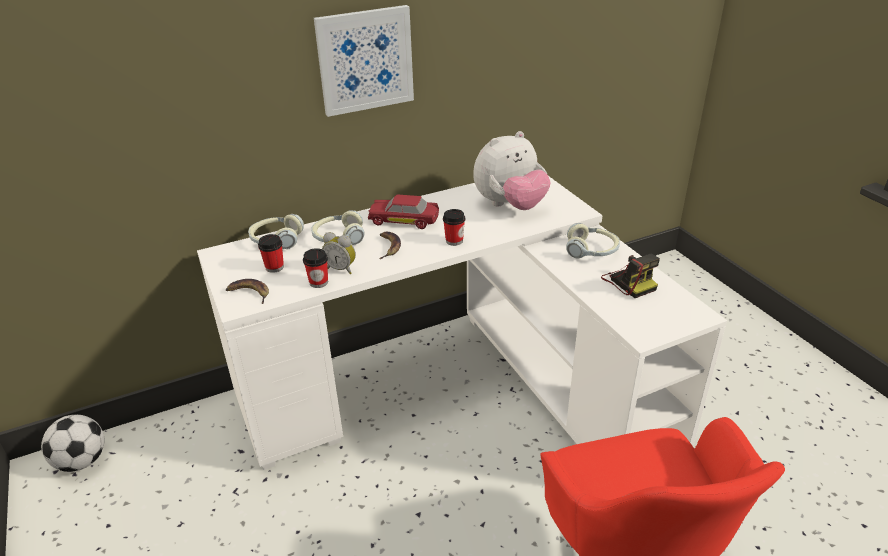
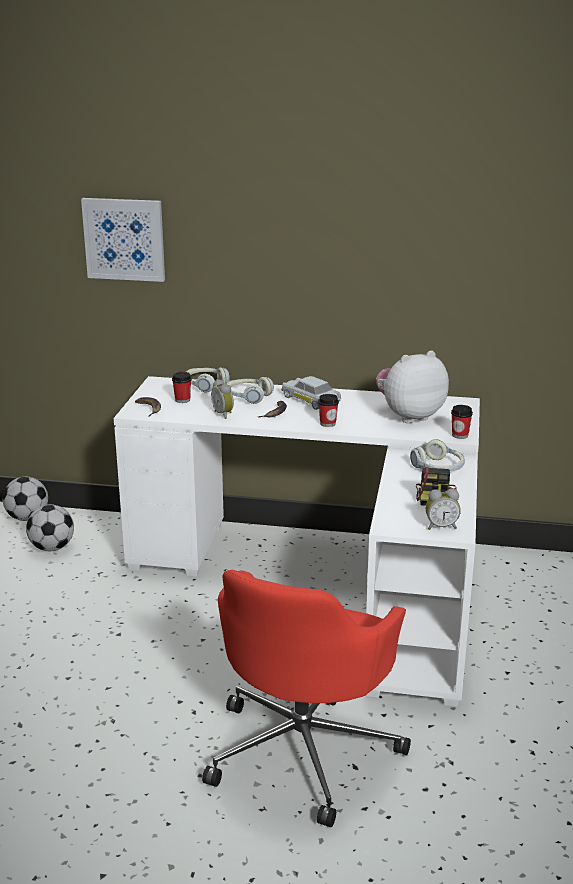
camera: 35 degrees right, 10 degrees down
cup [303,248,328,288] -> cup moved to [451,405,473,439]
picture [314,5,414,117] -> picture moved to [81,198,165,282]
red toy car [368,194,439,229] -> white toy car [281,376,341,410]
plush toy [473,131,551,210] -> plush toy turned 150 degrees clockwise [376,350,449,423]
none -> football [26,504,74,551]
none -> alarm clock [425,489,461,530]

